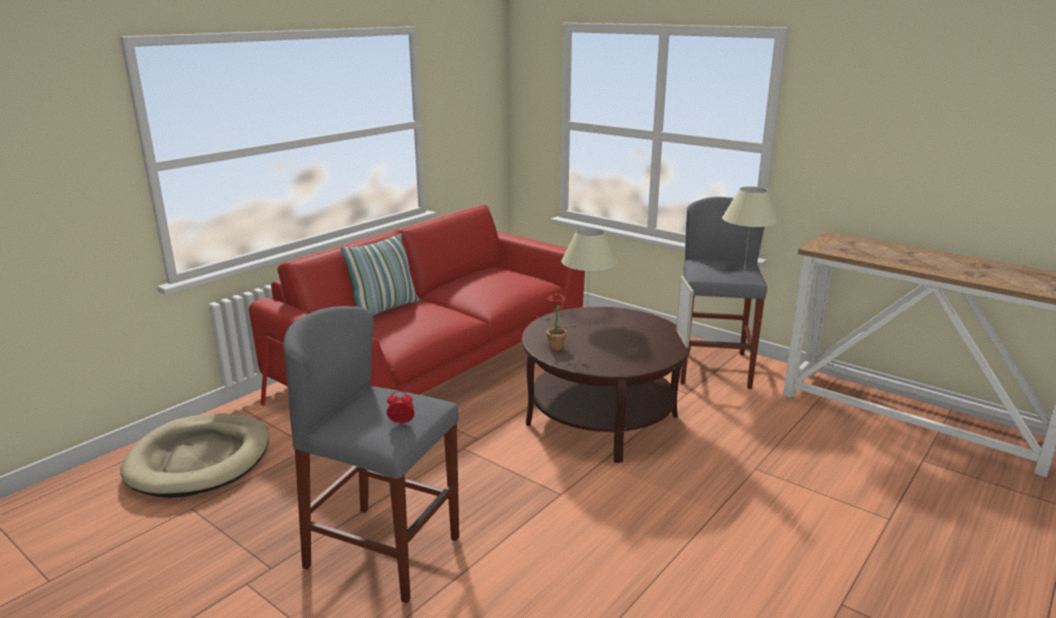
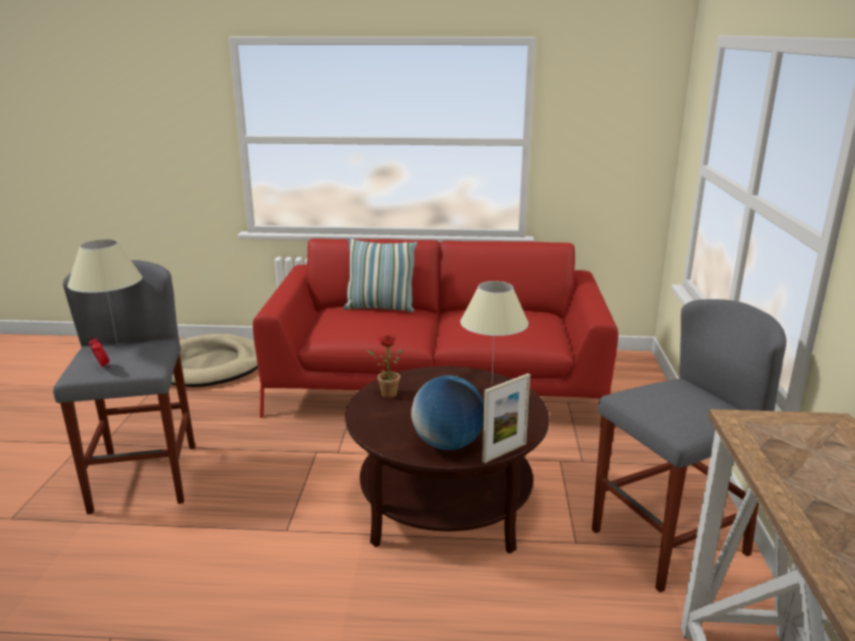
camera: 55 degrees right, 0 degrees up
beige table lamp [722,186,779,272] -> beige table lamp moved to [67,239,142,346]
none -> globe [411,375,484,450]

